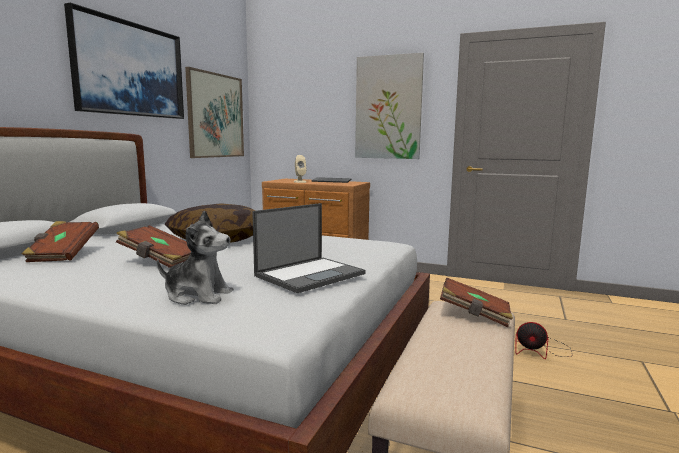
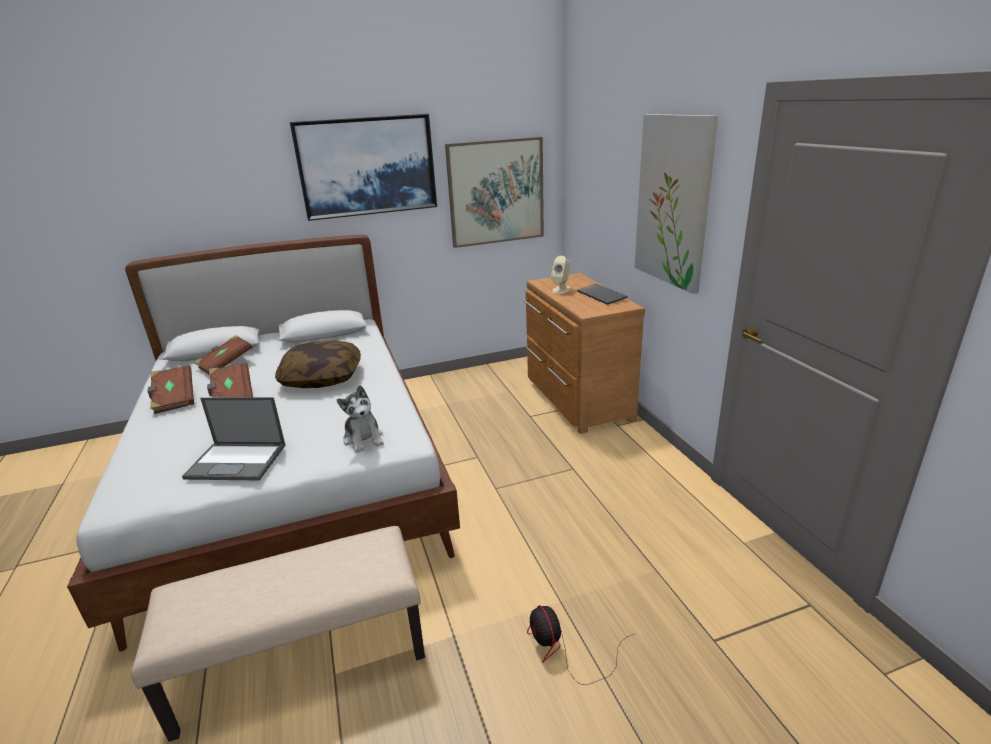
camera: 50 degrees right, 15 degrees up
plush toy [157,211,234,305] -> plush toy moved to [337,385,384,453]
brown book [440,278,513,327] -> brown book moved to [148,365,194,414]

